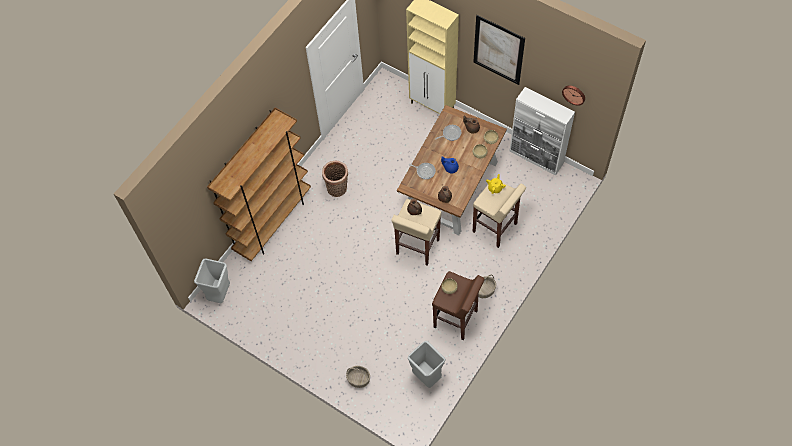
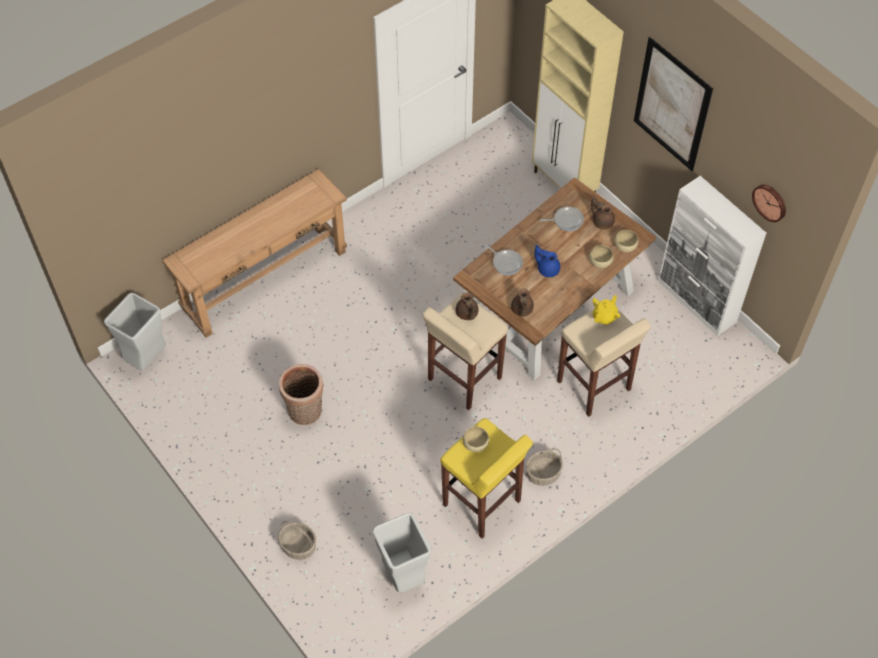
camera: 15 degrees right, 5 degrees down
brown bookcase [207,107,311,261] -> brown console table [162,169,347,338]
basket [322,161,348,197] -> basket moved to [279,364,323,425]
brown stool [432,271,484,340] -> yellow stool [440,418,533,538]

